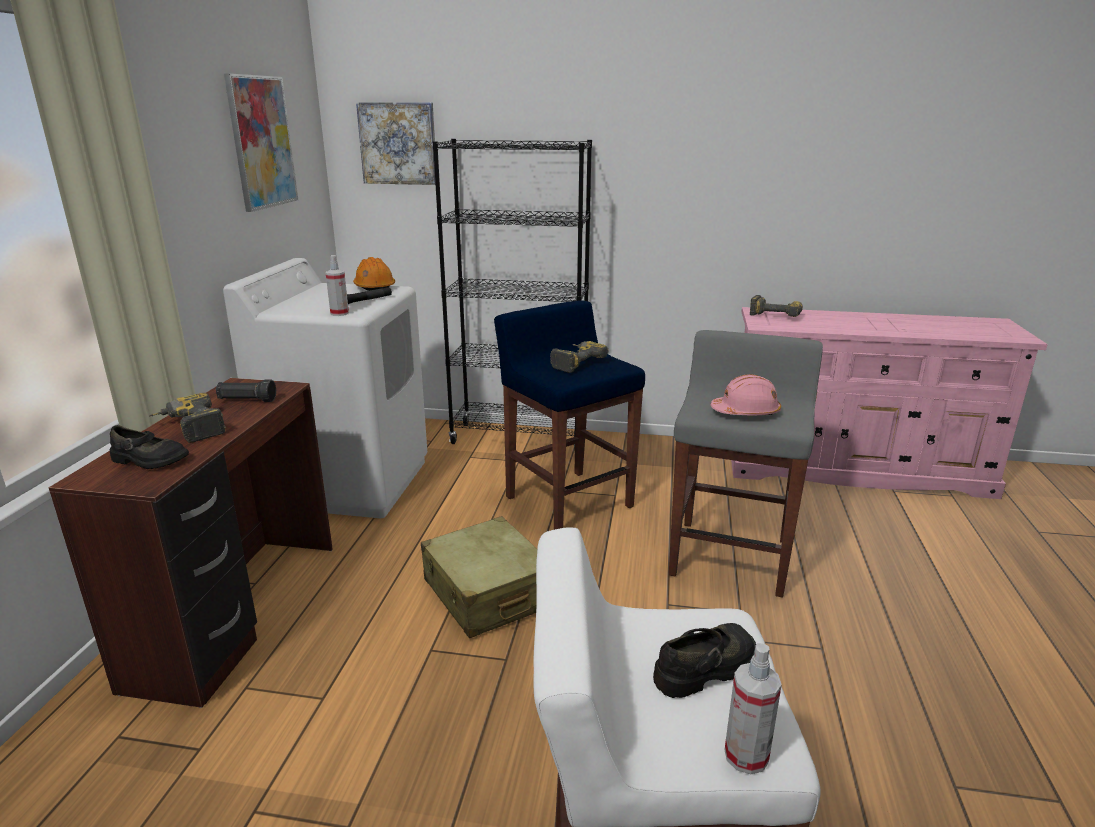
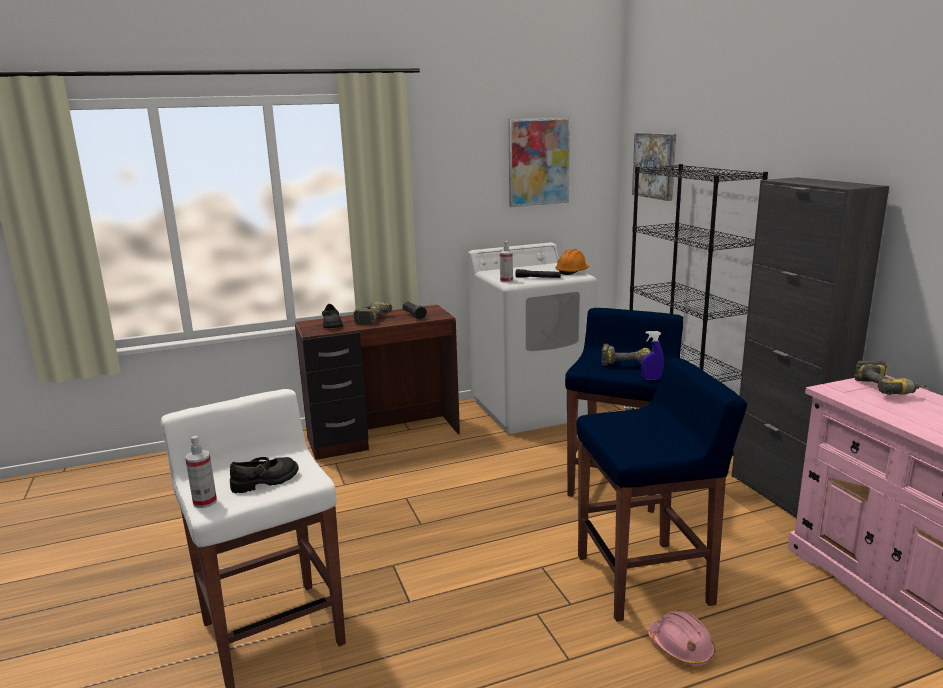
camera: 60 degrees right, 5 degrees down
beige suitcase [421,516,537,638] -> none
black shoe [653,623,756,698] -> black shoe turned 60 degrees counterclockwise [230,457,299,493]
grey stool [669,330,823,598] -> blue stool [577,358,747,622]
pink hard hat [711,374,781,415] -> pink hard hat moved to [648,610,715,666]
none -> blue spray bottle [641,331,664,380]
none -> black cabinet [732,177,889,518]

